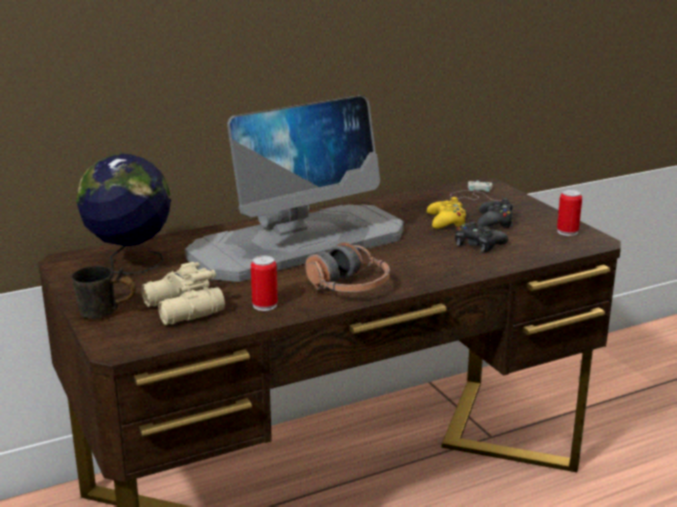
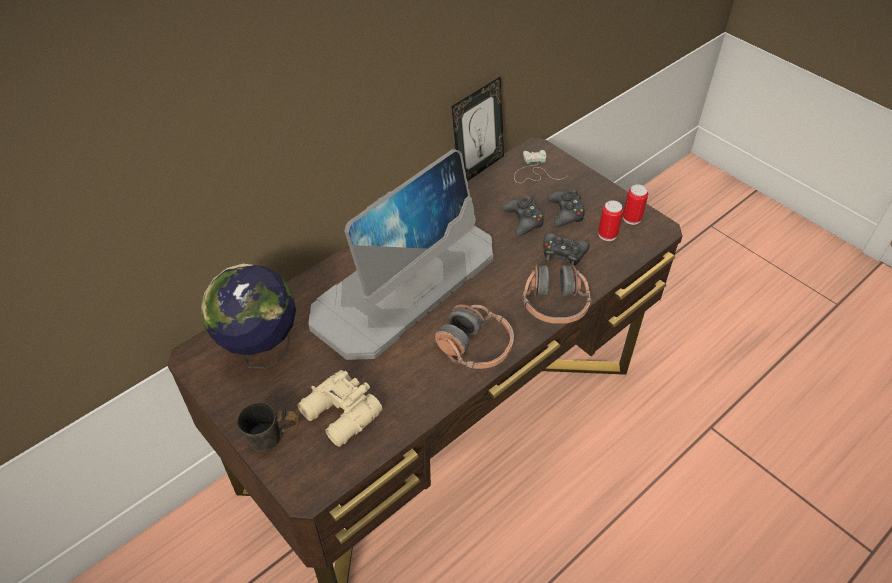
camera: 15 degrees left, 25 degrees up
can [251,256,278,311] -> can moved to [598,200,623,241]
yellow game controller [427,197,466,229] -> black game controller [503,196,544,236]
none -> picture frame [451,77,504,181]
none -> headphones [523,264,592,324]

